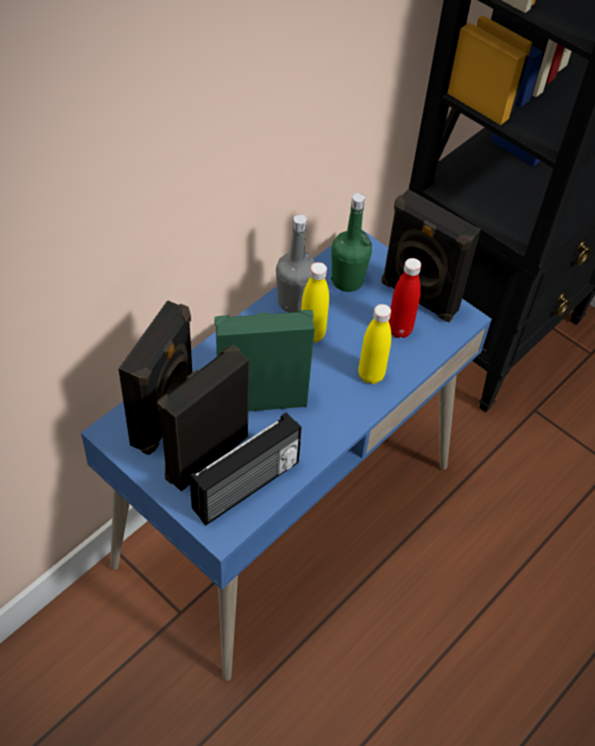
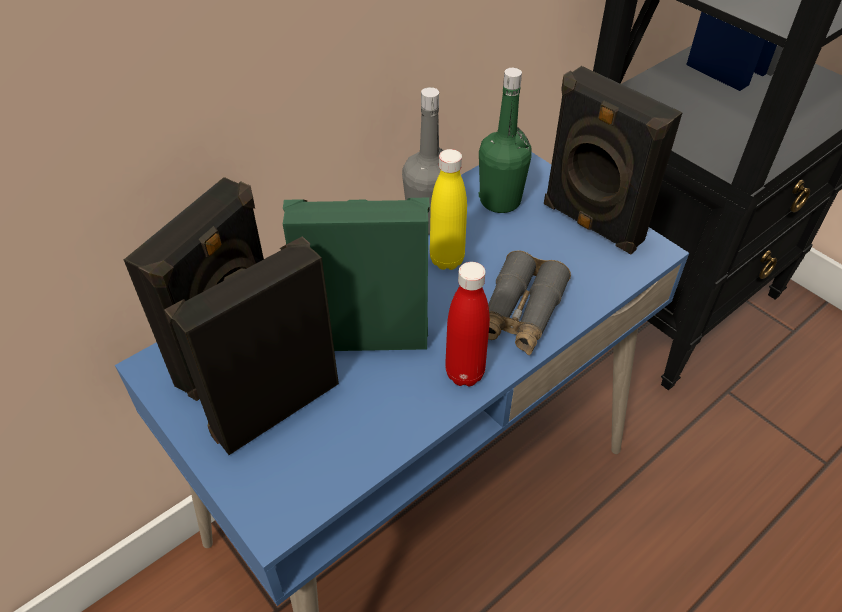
camera: 10 degrees right, 5 degrees down
radio [190,412,302,525] -> none
yellow bottle [358,304,391,384] -> grey binoculars [488,250,571,355]
red bottle [389,258,421,338] -> red bottle moved to [445,262,490,386]

